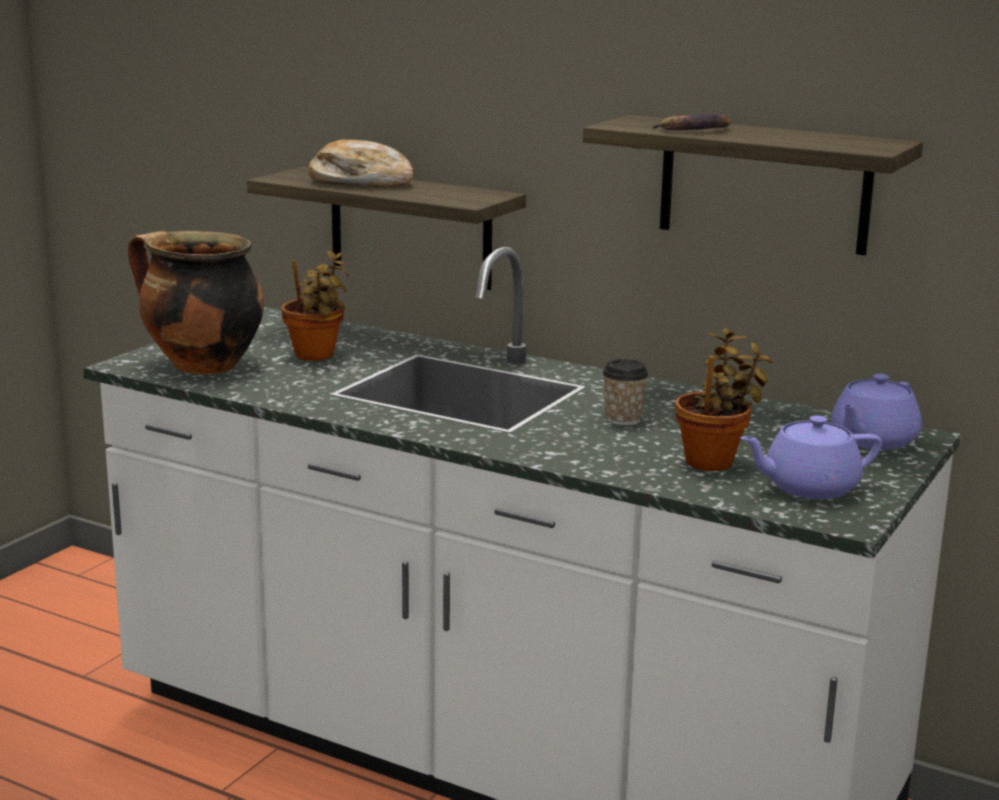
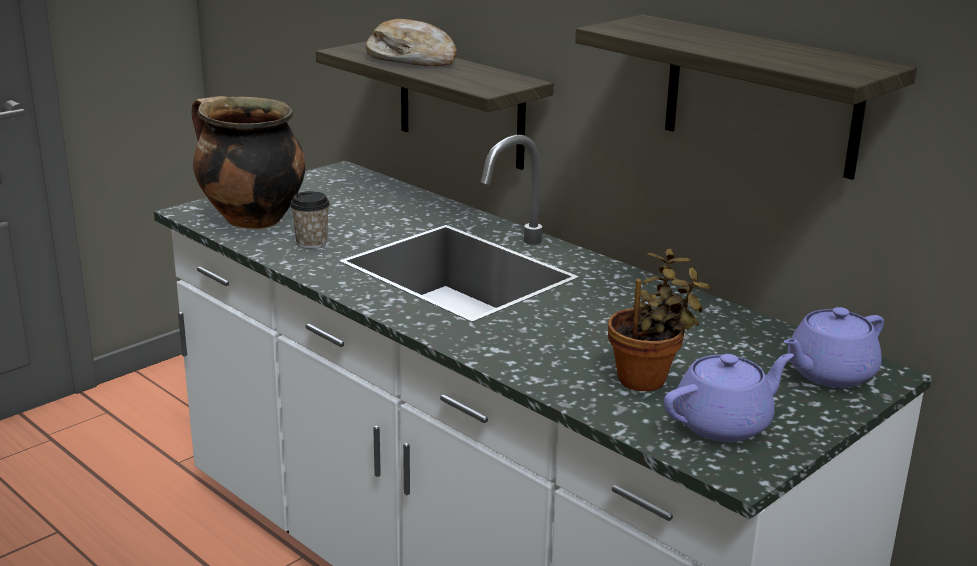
camera: 15 degrees right, 5 degrees up
potted plant [281,251,349,361] -> none
cup [602,359,649,425] -> cup moved to [290,191,330,249]
banana [650,114,731,130] -> none
purple teapot [740,415,882,499] -> purple teapot turned 150 degrees clockwise [664,353,794,442]

